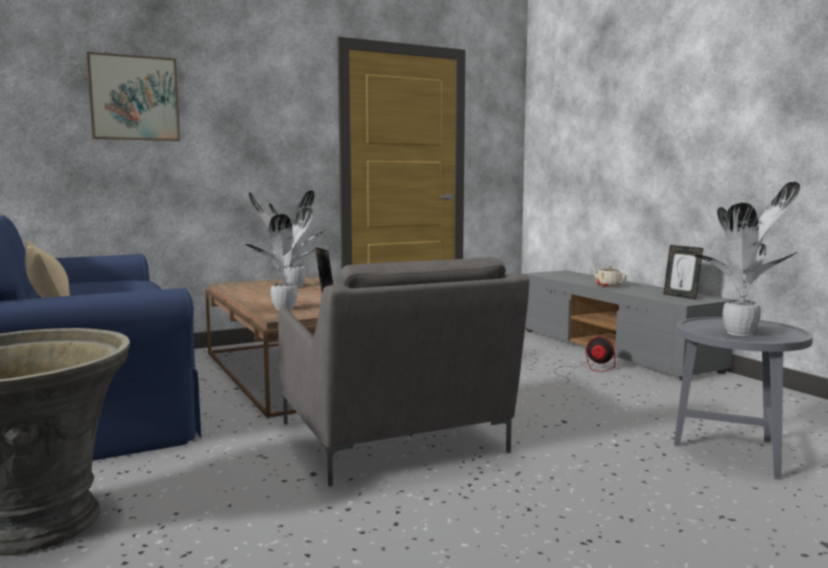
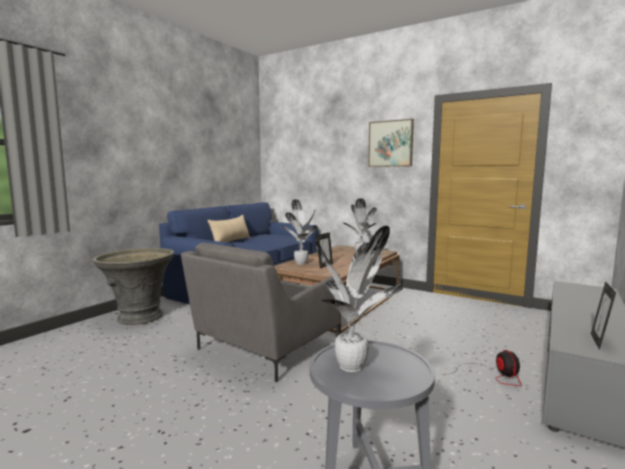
camera: 60 degrees right, 0 degrees up
picture [86,52,180,141] -> picture moved to [368,119,414,167]
beige teapot [592,266,627,287] -> none

